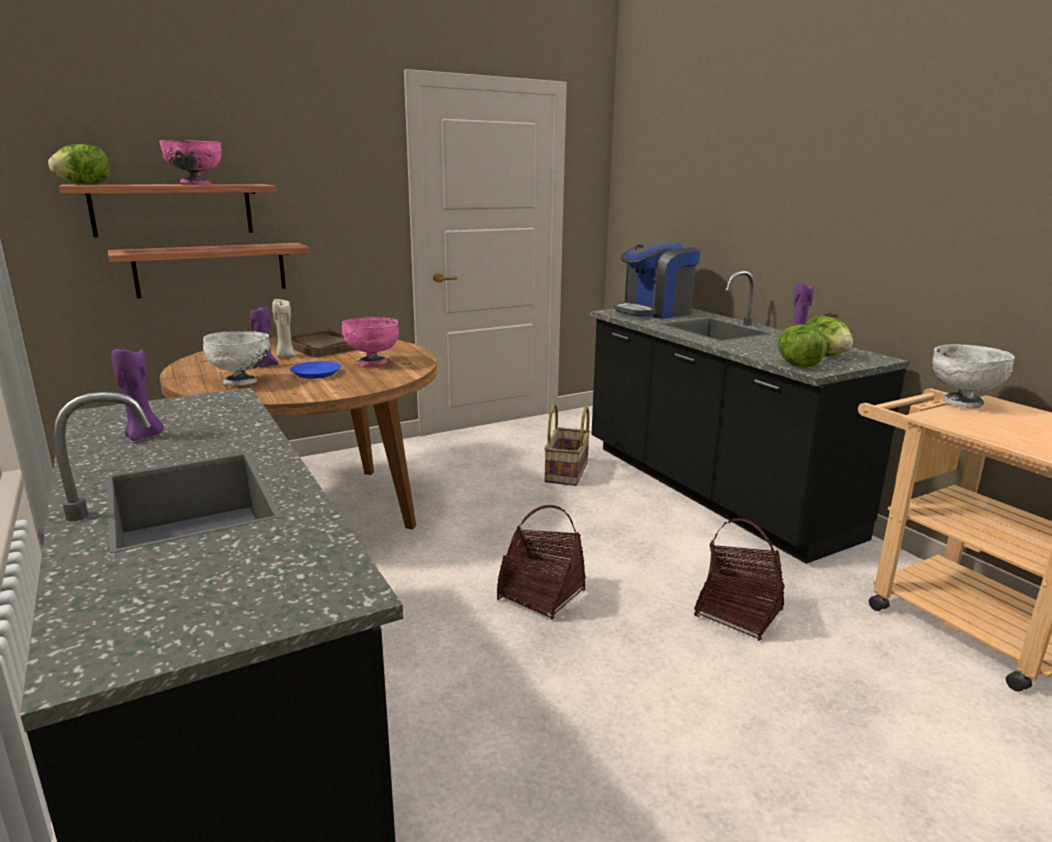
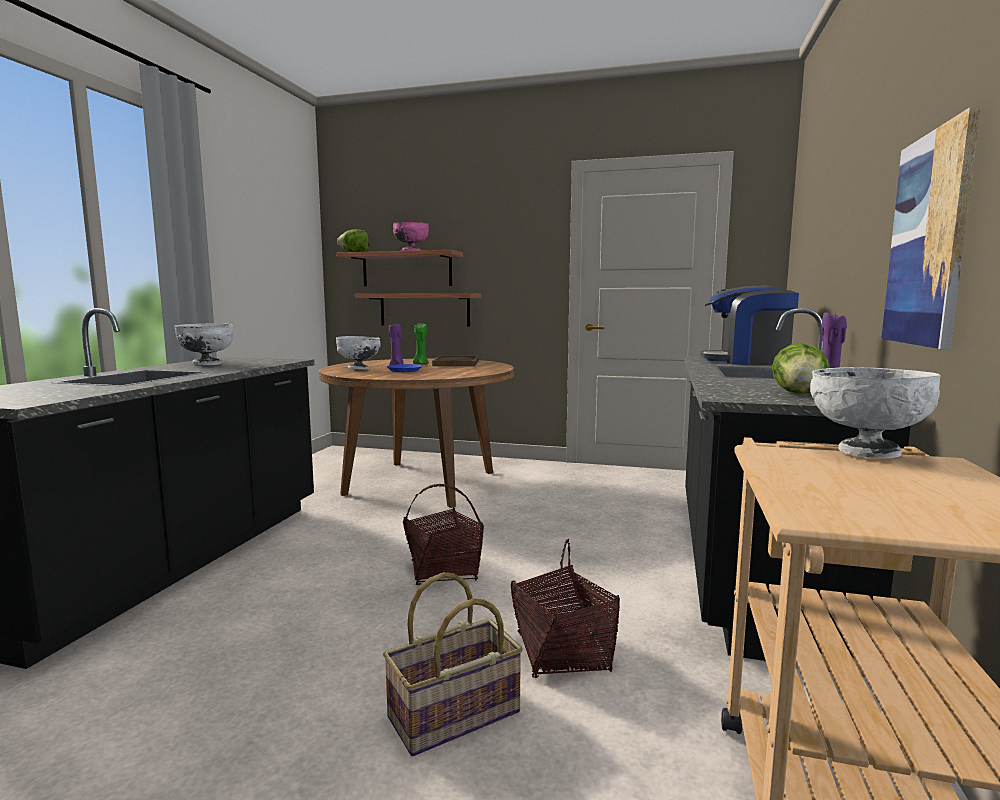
camera: 45 degrees right, 10 degrees down
purple candle [111,345,164,441] -> white bowl [174,323,234,365]
beige candle [272,299,296,358] -> green candle [413,322,429,364]
pink bowl [342,317,399,366] -> none
basket [544,404,590,486] -> basket moved to [383,572,523,756]
lettuce [778,324,827,368] -> none
none -> picture [881,106,981,349]

